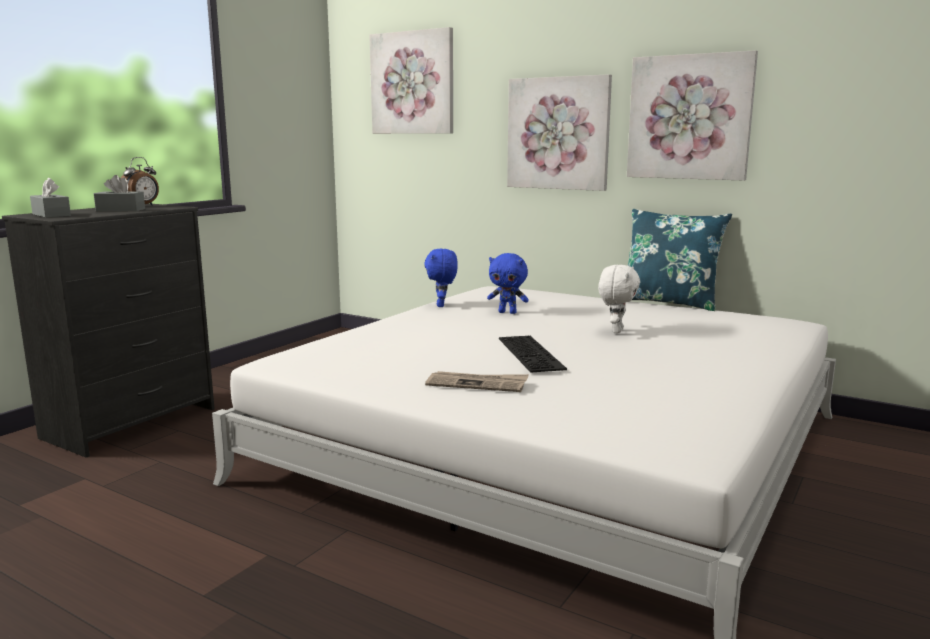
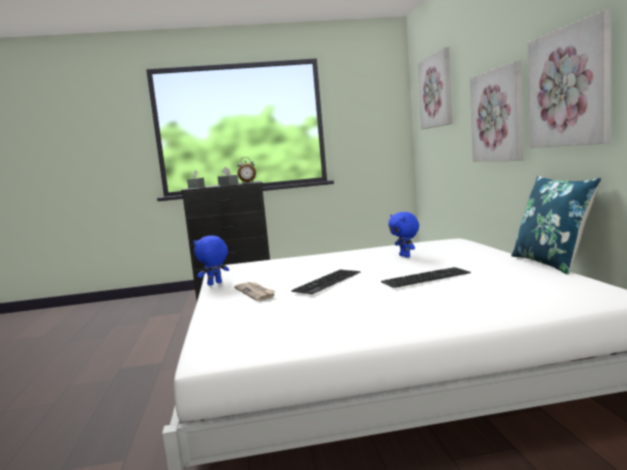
camera: 50 degrees right, 5 degrees down
blue plush toy [424,249,457,307] -> blue plush toy moved to [193,236,229,286]
white plush toy [598,265,640,334] -> keyboard [381,267,471,288]

